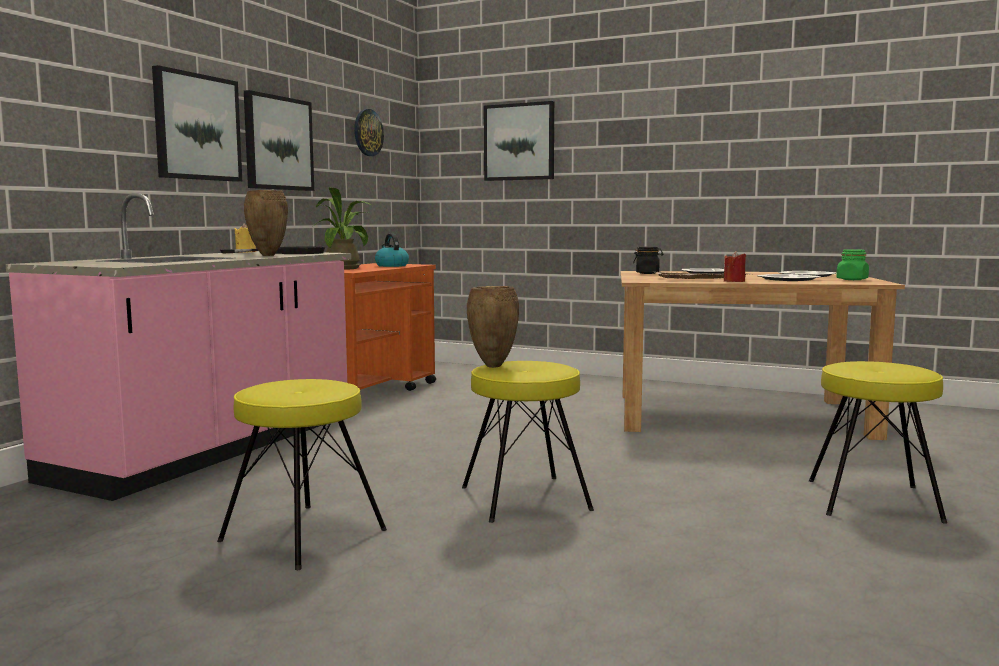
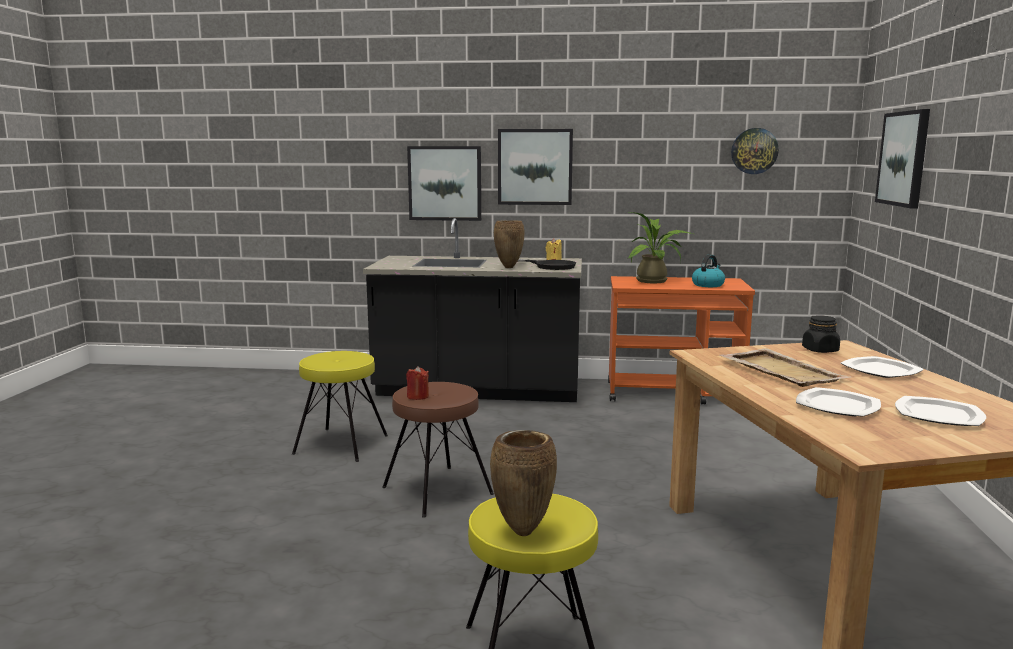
camera: 70 degrees right, 5 degrees up
pink counter [6,193,351,501] -> black counter [363,218,582,402]
picture [244,90,314,191] -> picture moved to [407,146,481,221]
yellow stool [462,361,594,523] -> brown stool [382,382,494,518]
brown vase [467,286,519,368] -> brown vase moved to [490,430,557,536]
red candle [724,251,746,282] -> red candle moved to [406,366,429,400]
green jar [836,249,869,280] -> none

